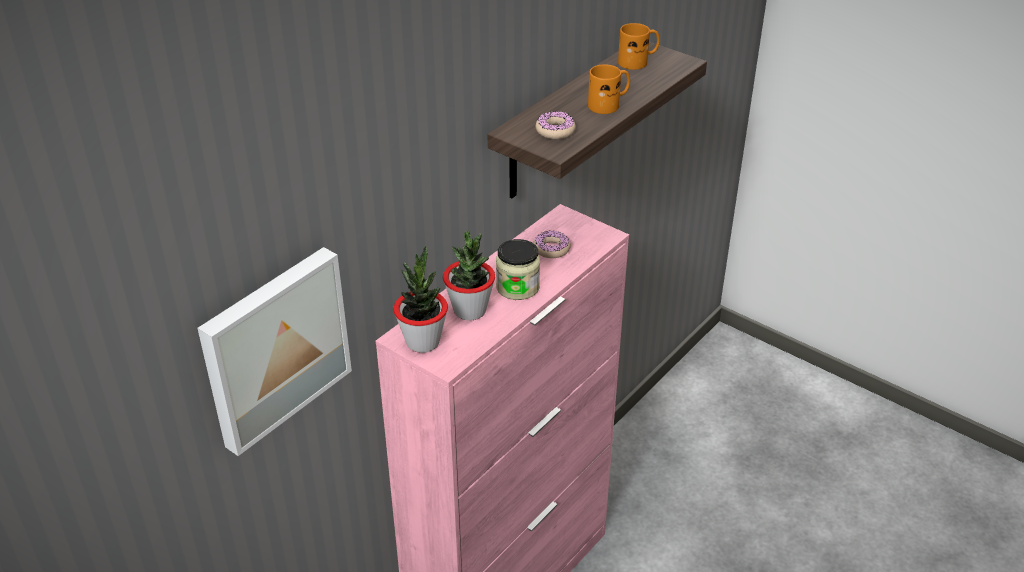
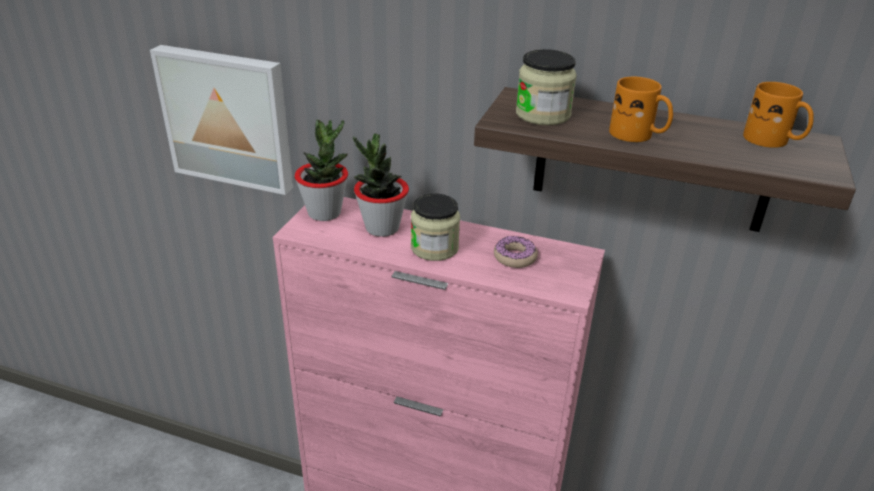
camera: 70 degrees right, 5 degrees down
donut [536,111,576,139] -> jar [516,49,577,125]

